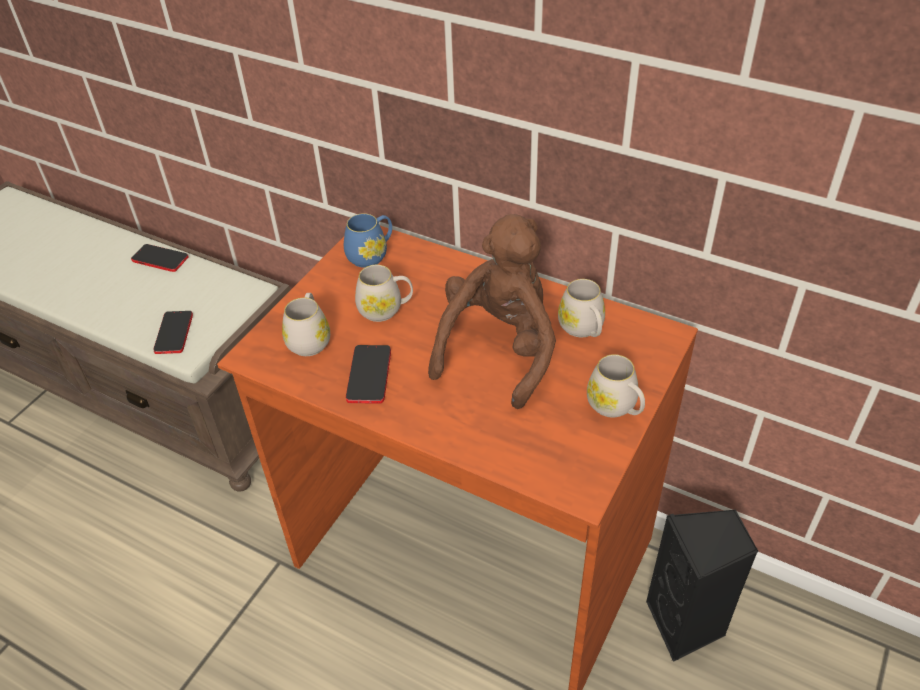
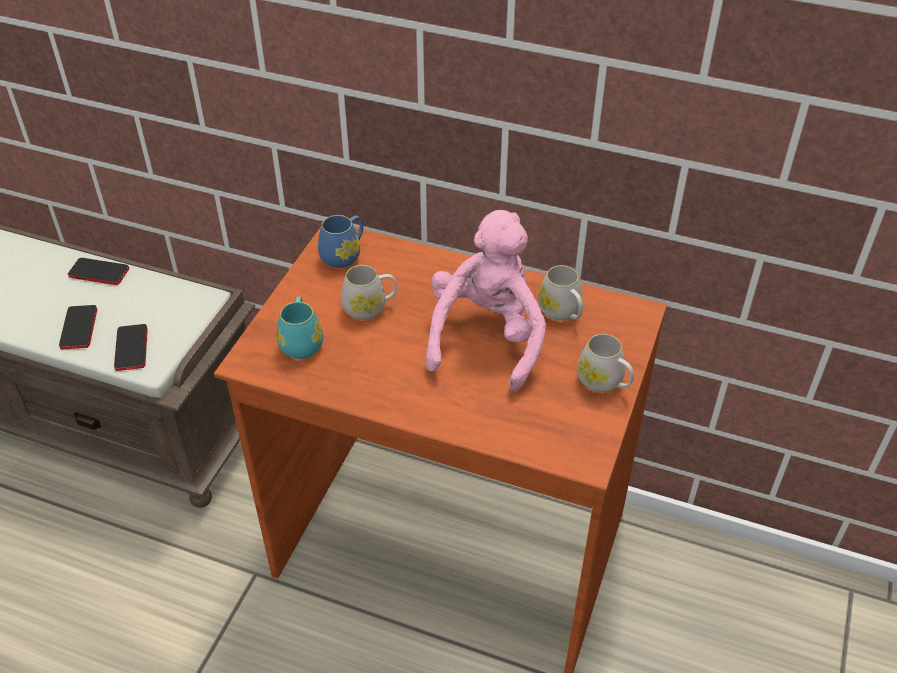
camera: 10 degrees left, 0 degrees up
white mug [282,293,330,356] -> turquoise mug [277,297,323,359]
phone [346,345,391,404] -> phone moved to [59,305,97,349]
brown plush toy [428,214,556,409] -> pink plush toy [425,210,546,392]
black speaker [646,510,759,662] -> none

